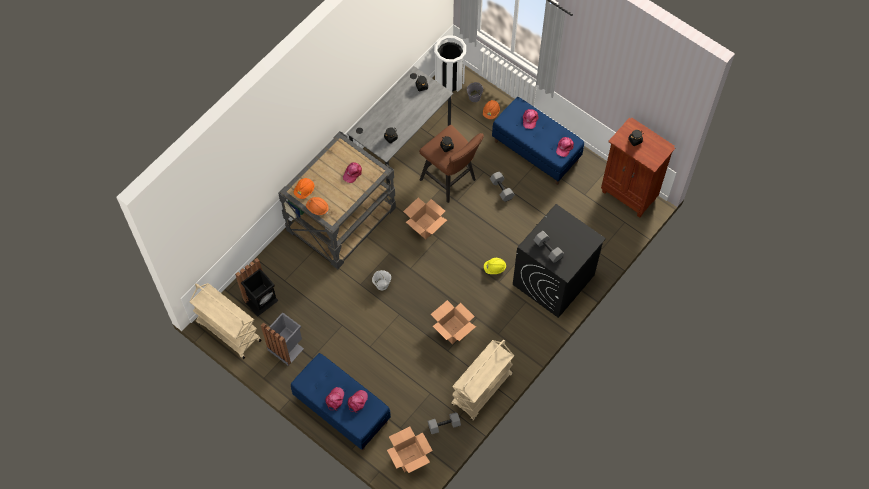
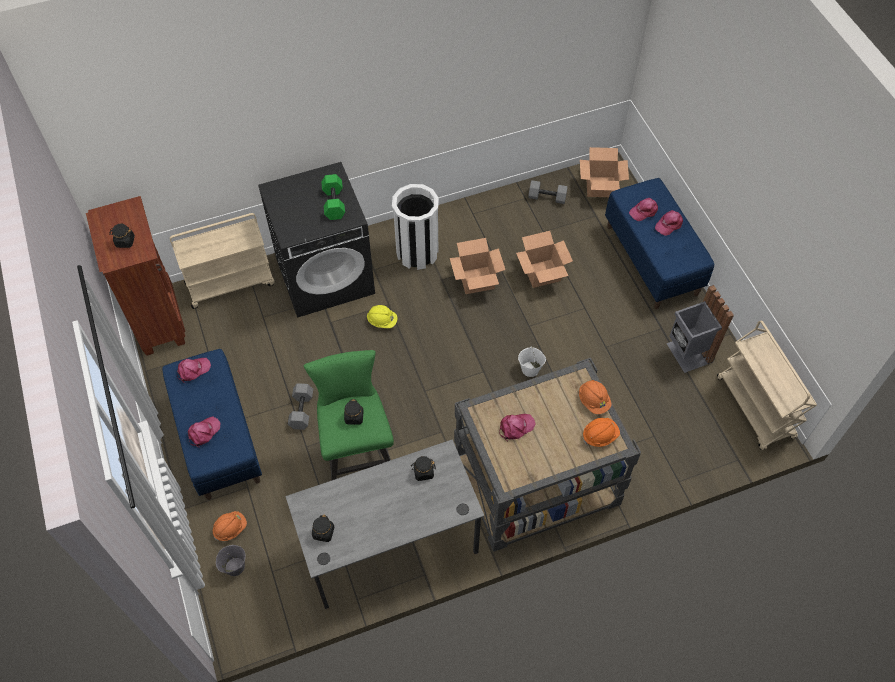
camera: 150 degrees left, 5 degrees down
black trash can [235,258,279,317] -> none
cardboard box [403,198,447,239] -> cardboard box moved to [516,231,573,288]
brown stool [419,125,484,203] -> green stool [304,350,394,481]
white trash can [434,35,466,92] -> white trash can moved to [392,184,439,270]
beige cart [451,340,514,421] -> beige cart moved to [170,213,275,309]
grey dumbbell [534,231,564,263] -> green dumbbell [321,174,345,220]

